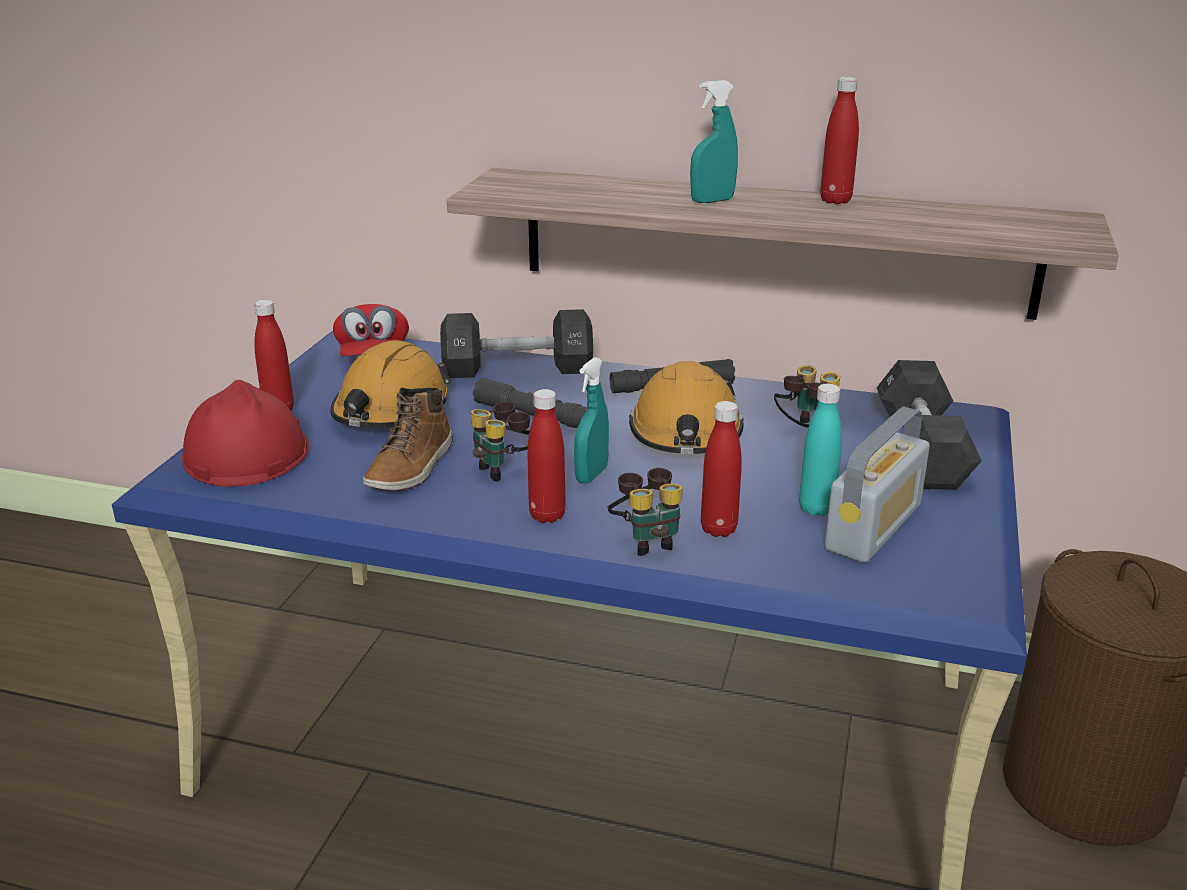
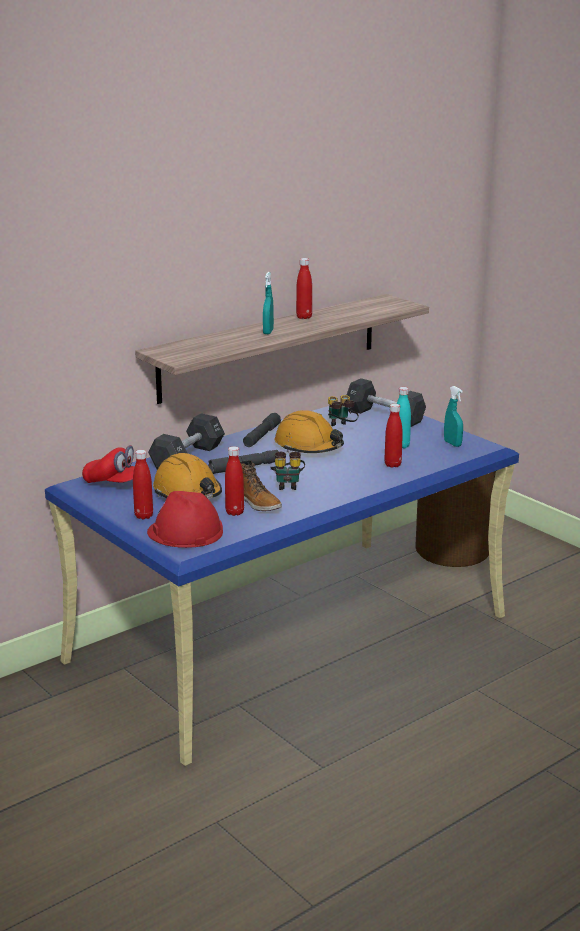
camera: 55 degrees left, 5 degrees down
red bottle [527,389,566,523] -> red bottle moved to [225,446,244,516]
turquoise spray bottle [574,357,609,484] -> turquoise spray bottle moved to [444,386,463,447]
binoculars [607,468,683,556] -> none
radio [825,406,930,563] -> none

